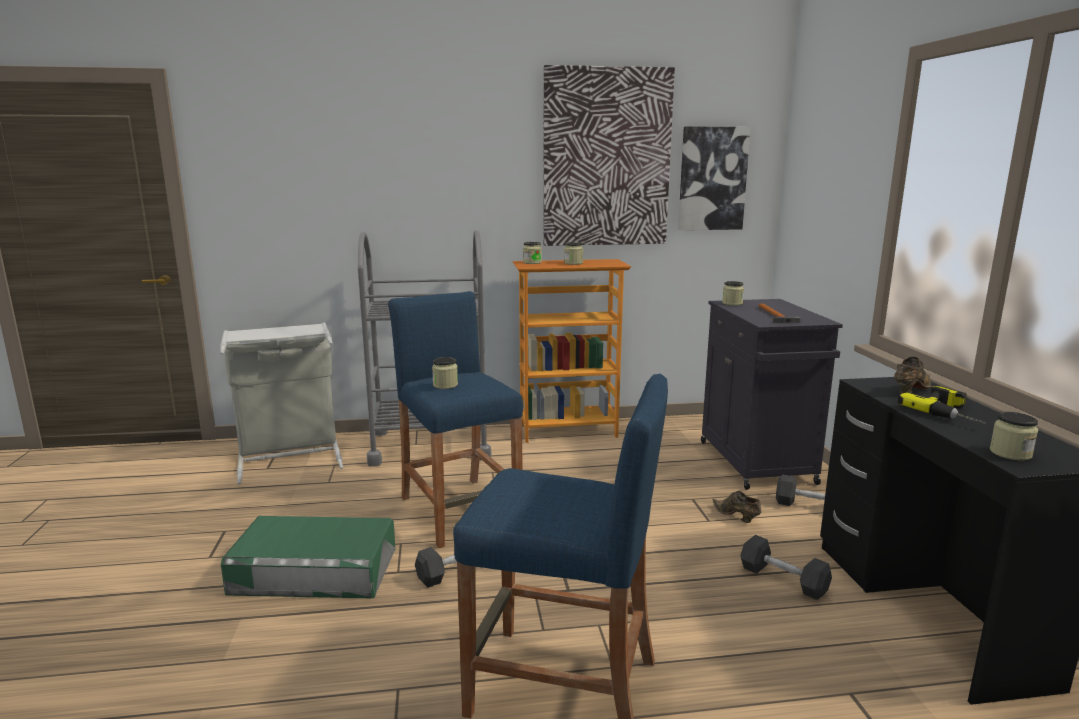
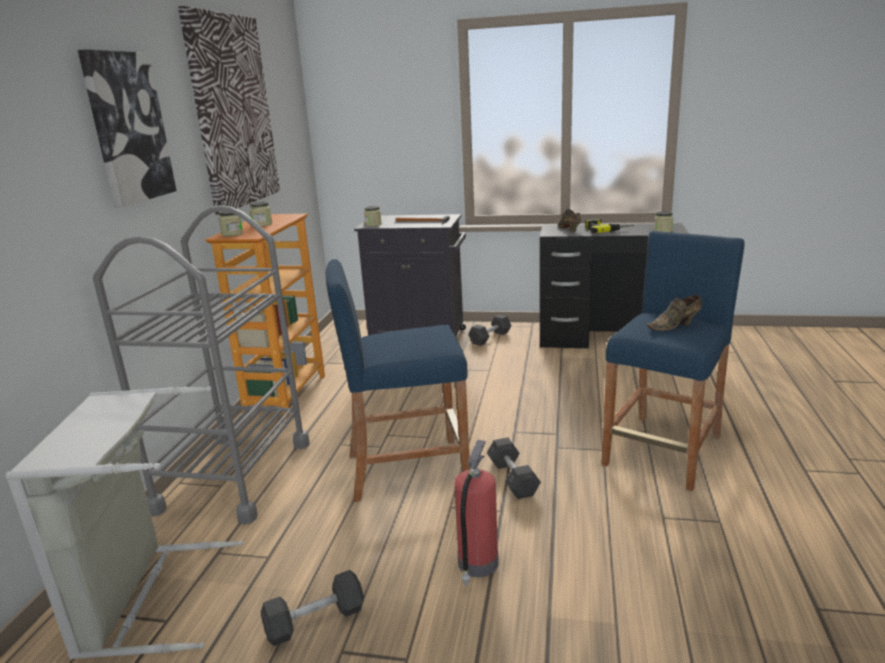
camera: 70 degrees left, 5 degrees up
green storage box [221,516,395,598] -> fire extinguisher [454,440,499,586]
jar [432,357,458,389] -> none
picture [678,127,751,230] -> picture moved to [78,49,177,207]
brown shoe [712,491,761,523] -> brown shoe moved to [647,295,702,331]
grey dumbbell [740,535,832,600] -> grey dumbbell moved to [261,570,364,646]

